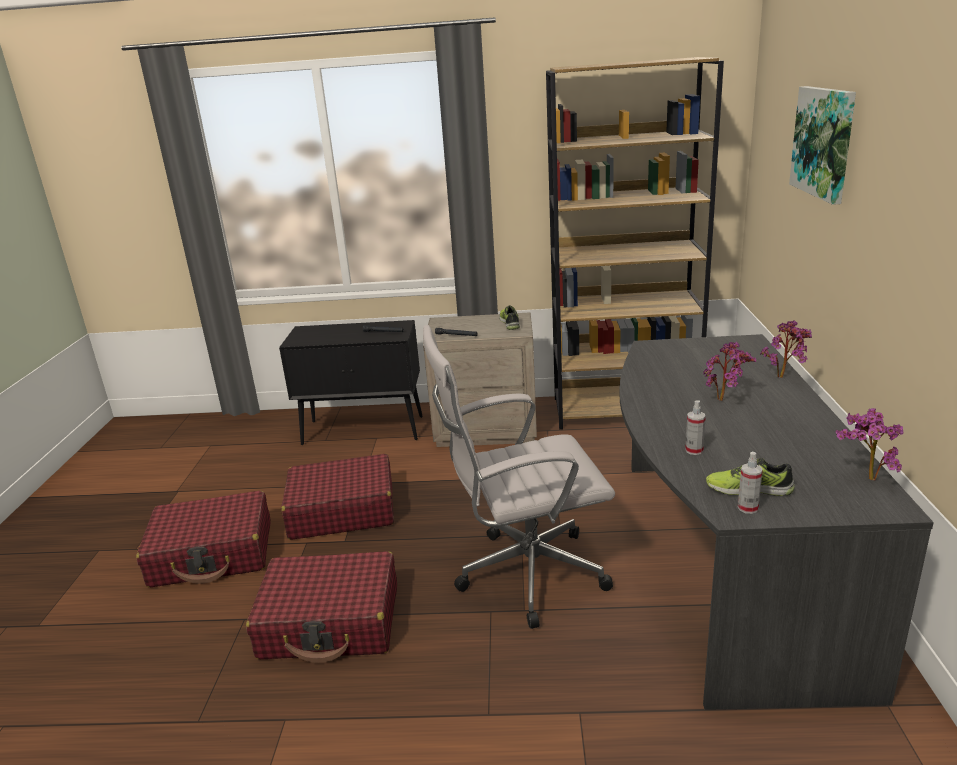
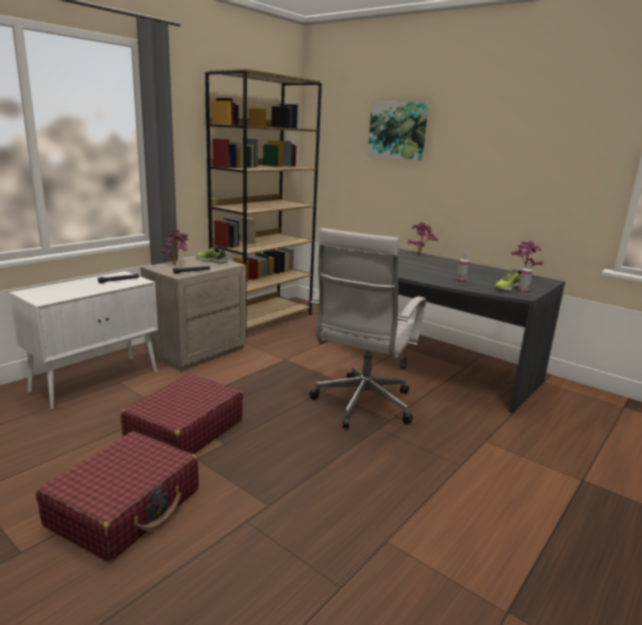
camera: 55 degrees left, 5 degrees down
red suitcase [246,551,397,663] -> none
black cabinet [279,320,423,445] -> white cabinet [9,271,158,410]
potted plant [703,342,756,401] -> potted plant moved to [161,229,189,265]

